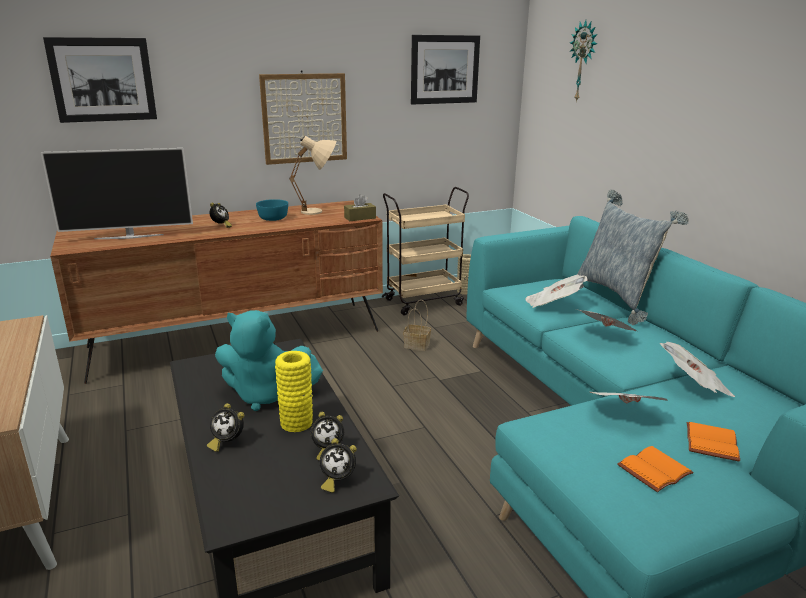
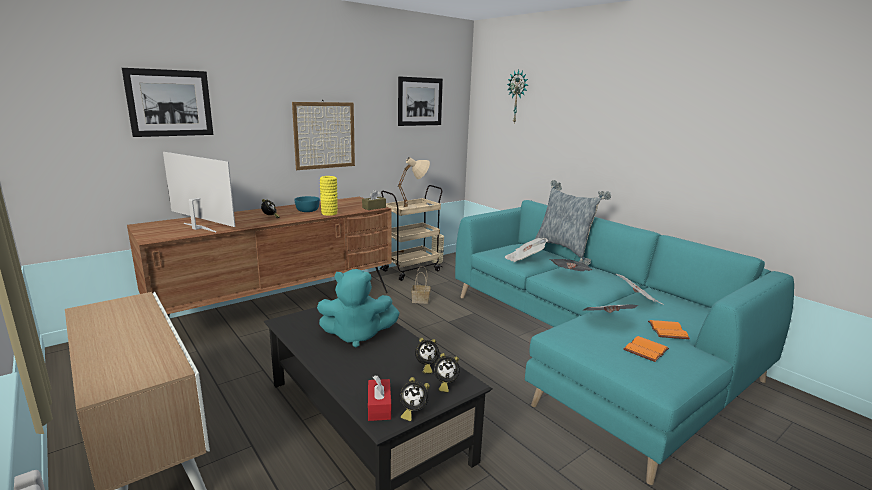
camera: 15 degrees left, 5 degrees down
television [41,148,193,239] -> television turned 120 degrees counterclockwise [163,152,235,232]
alarm clock [207,403,244,452] -> alarm clock moved to [400,377,430,422]
yellow vase [275,351,313,432] -> yellow vase moved to [320,176,338,216]
beige table lamp [289,136,336,215] -> beige table lamp moved to [398,157,430,209]
none -> red tissue box [368,375,391,421]

